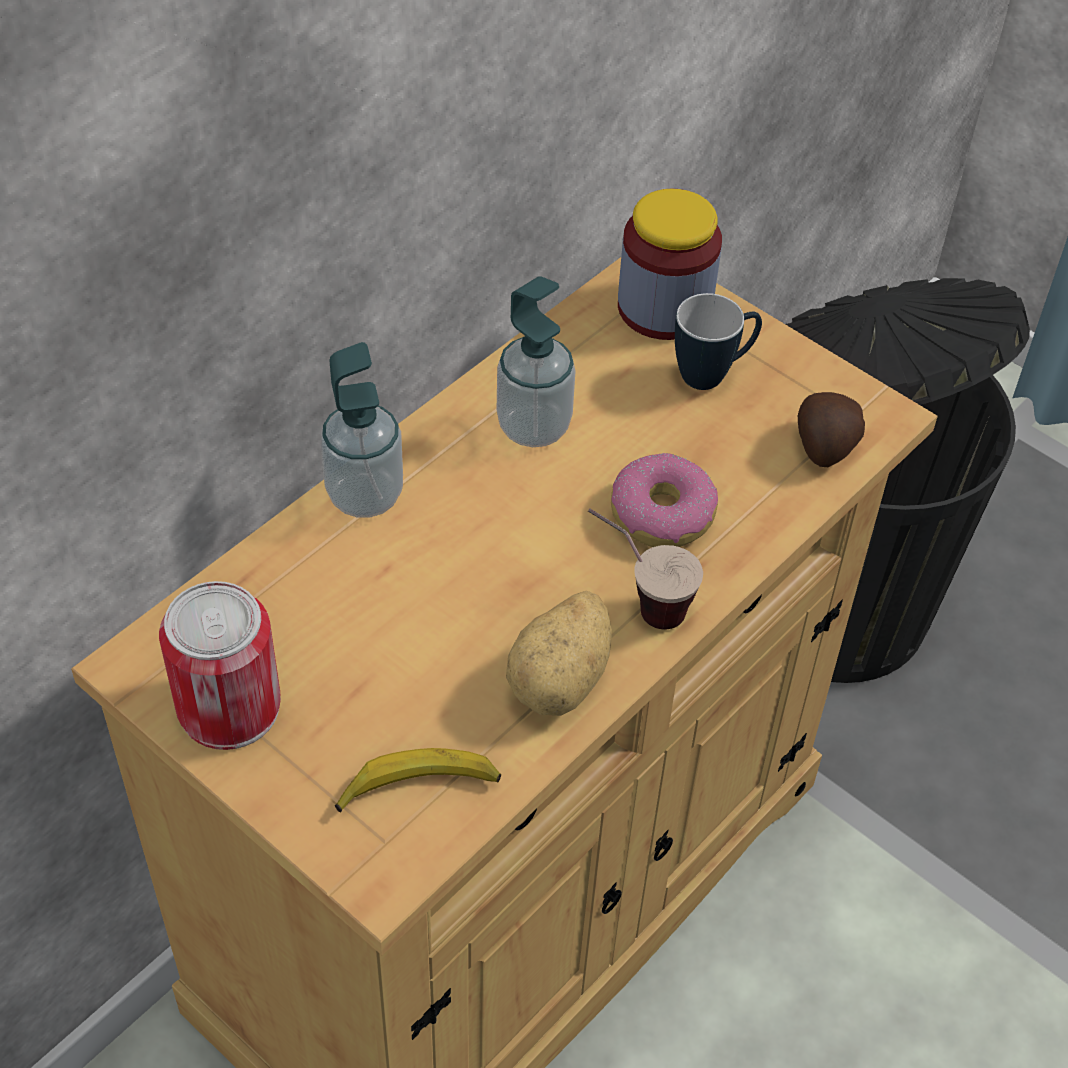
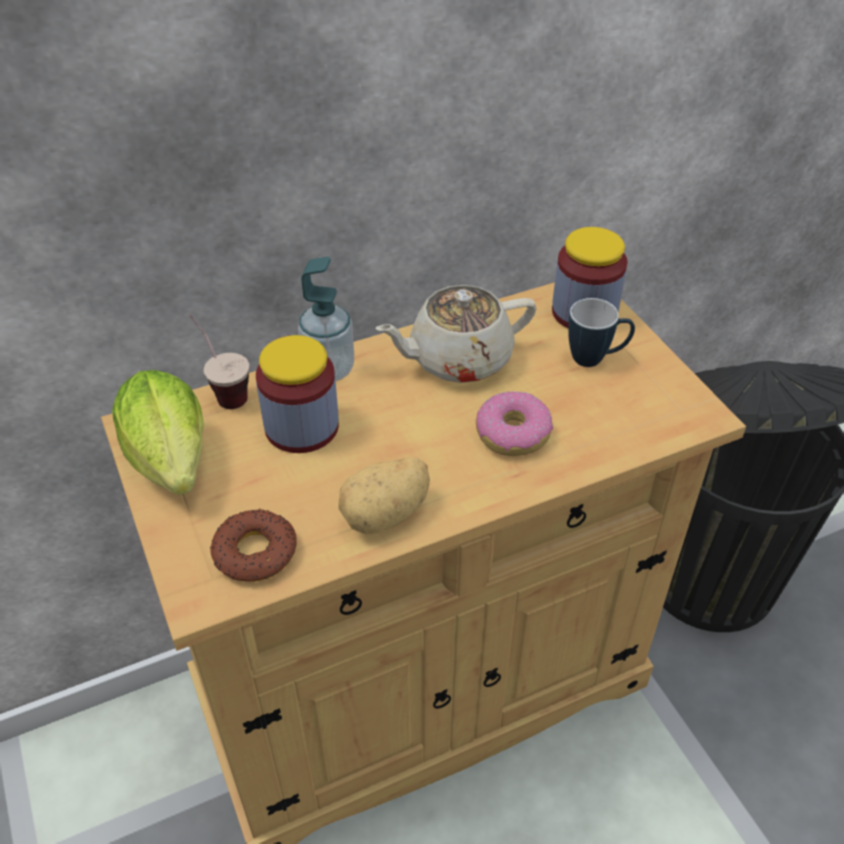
camera: 25 degrees right, 5 degrees down
can [159,581,281,750] -> lettuce [112,370,204,495]
banana [335,748,501,813] -> donut [210,508,297,582]
soap dispenser [497,276,576,447] -> beige teapot [375,285,537,383]
cup [588,508,703,629] -> cup moved to [189,314,249,409]
potato [798,392,865,467] -> none
none -> jar [256,335,339,453]

